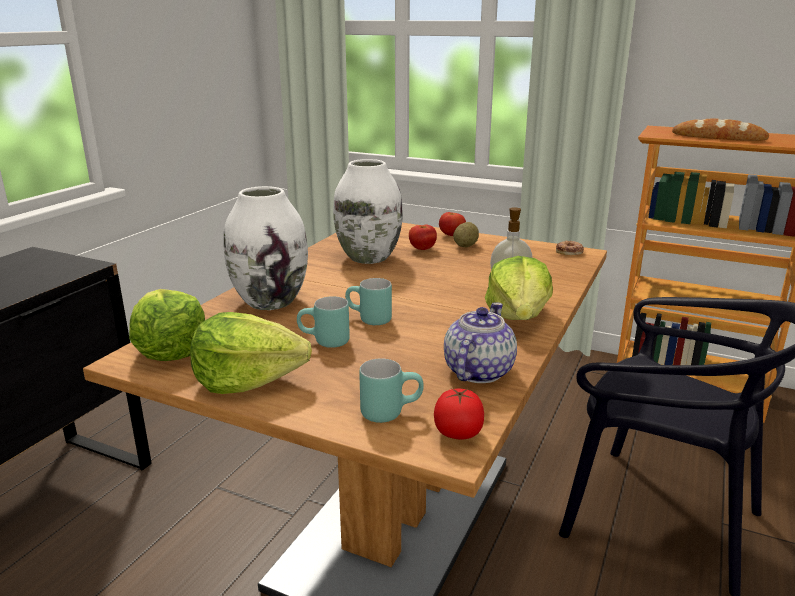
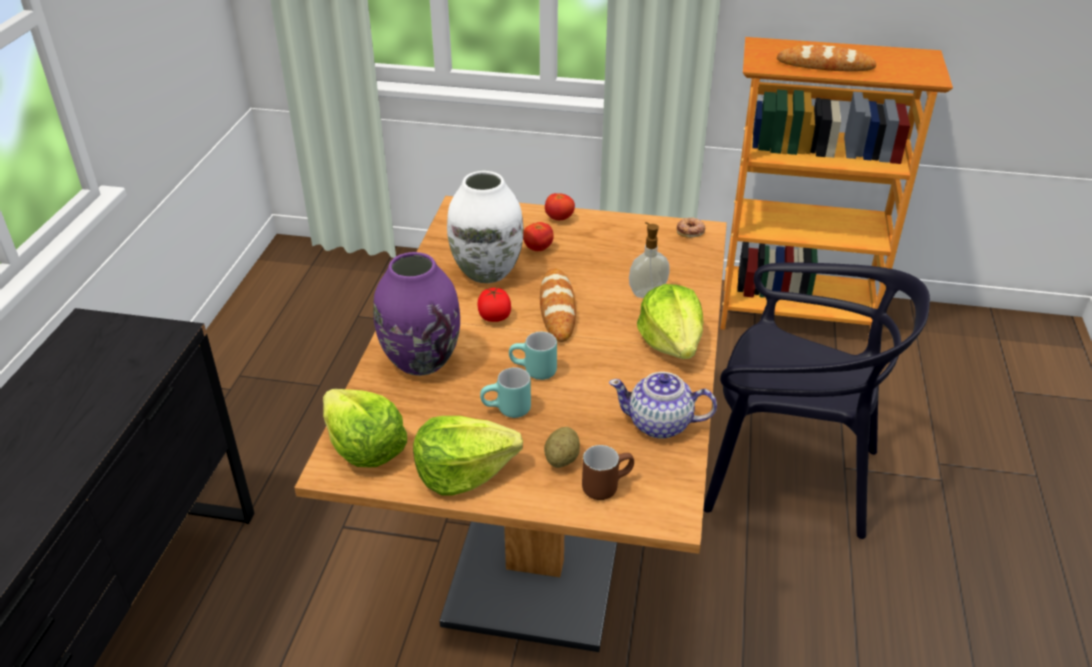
camera: 15 degrees left, 15 degrees up
white vase [224,186,308,310] -> purple vase [373,252,460,376]
turquoise mug [359,358,424,423] -> brown mug [582,445,634,500]
tomato [434,388,484,440] -> tomato moved to [477,288,511,322]
teapot [444,302,517,383] -> teapot turned 90 degrees counterclockwise [609,372,717,439]
potato [453,222,479,247] -> potato moved to [544,427,580,468]
none -> bread [540,268,576,342]

